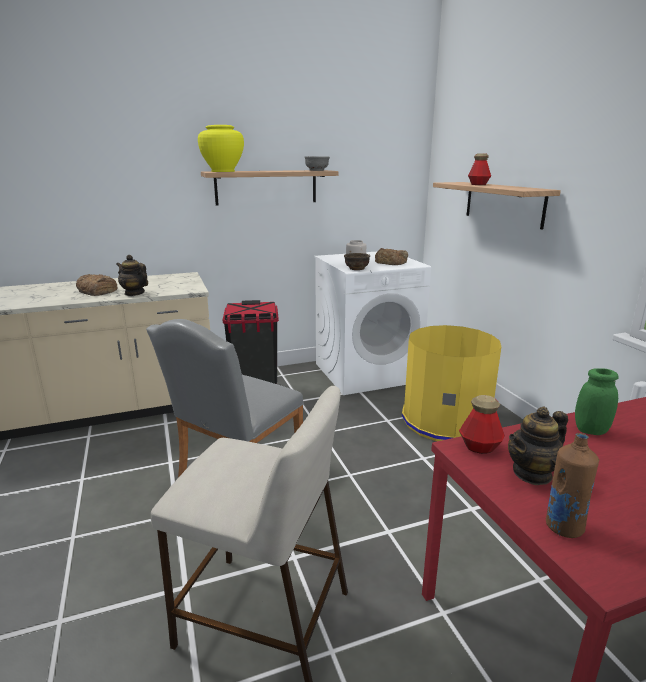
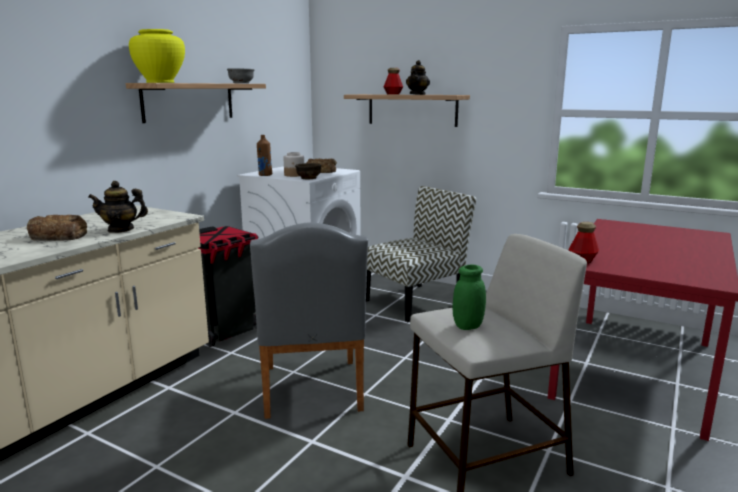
camera: 40 degrees left, 5 degrees down
yellow trash can [402,325,501,441] -> chair [366,186,476,322]
teapot [508,407,568,485] -> teapot moved to [406,60,430,95]
brown bottle [546,433,599,538] -> brown bottle moved to [257,135,273,176]
green jar [575,368,618,435] -> green jar moved to [453,265,486,330]

